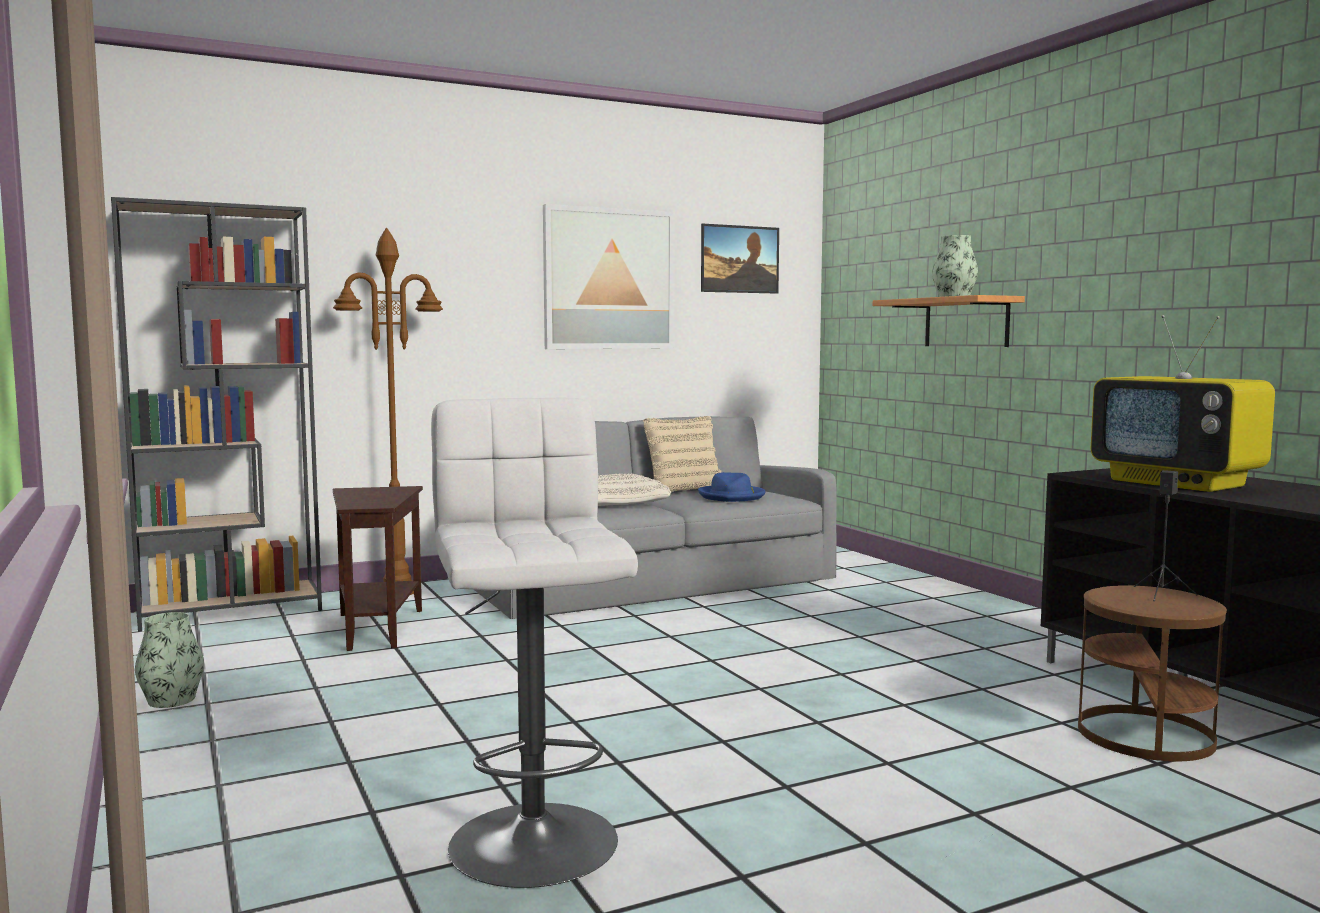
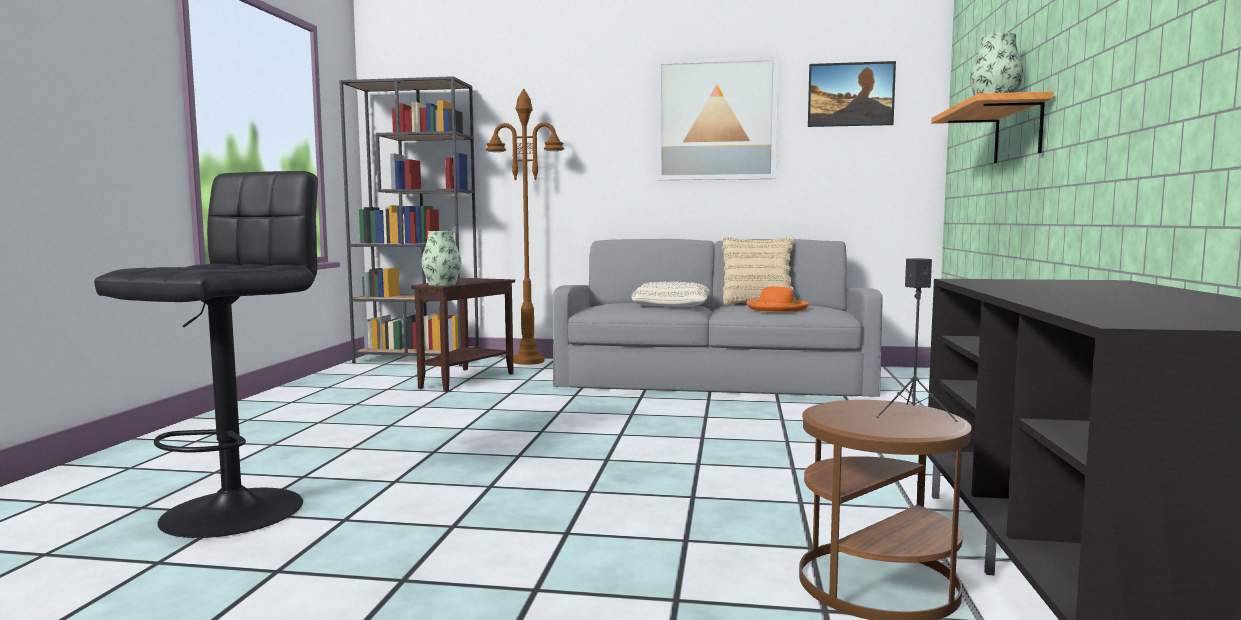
camera: 35 degrees right, 0 degrees up
vase [135,612,204,708] -> vase moved to [421,231,461,286]
white stool [431,398,638,888] -> black stool [94,171,318,538]
blue hat [698,472,765,502] -> orange hat [746,286,809,312]
television [1091,315,1275,492] -> none

